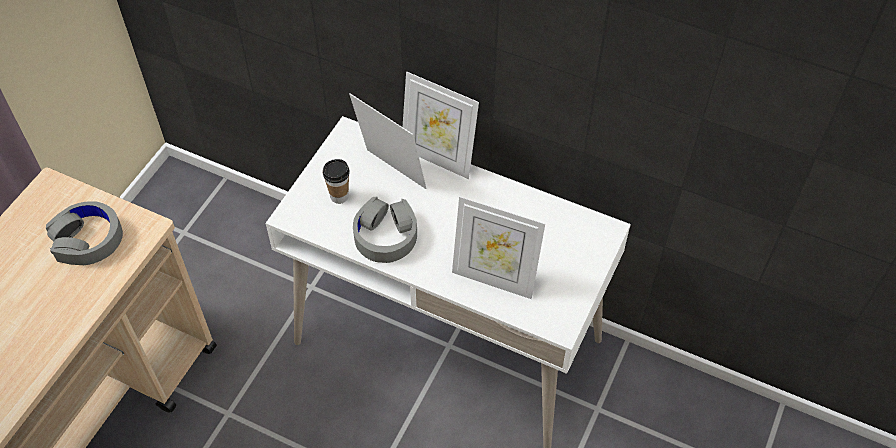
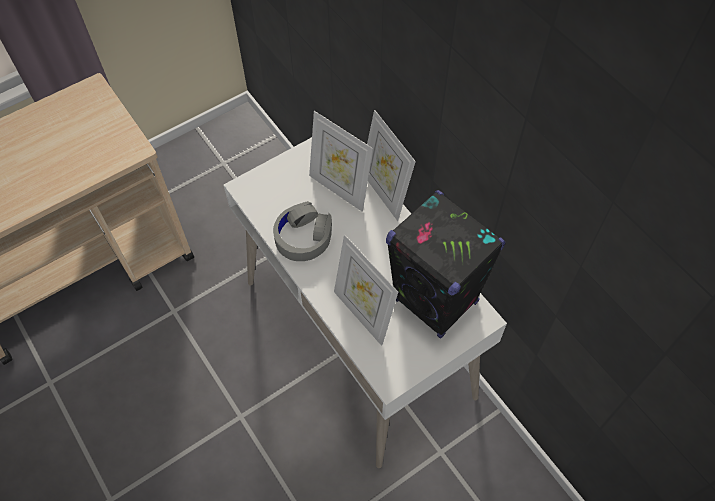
camera: 30 degrees right, 5 degrees up
grey headphones [46,201,123,265] -> none
cup [323,159,350,204] -> none
picture frame [349,93,427,189] -> picture frame turned 150 degrees clockwise [309,111,373,212]
none -> black speaker [386,190,506,339]

